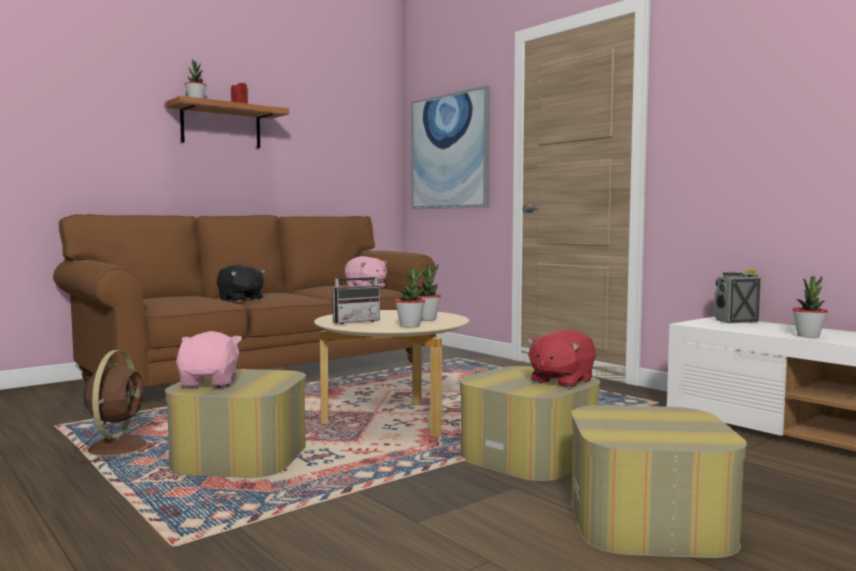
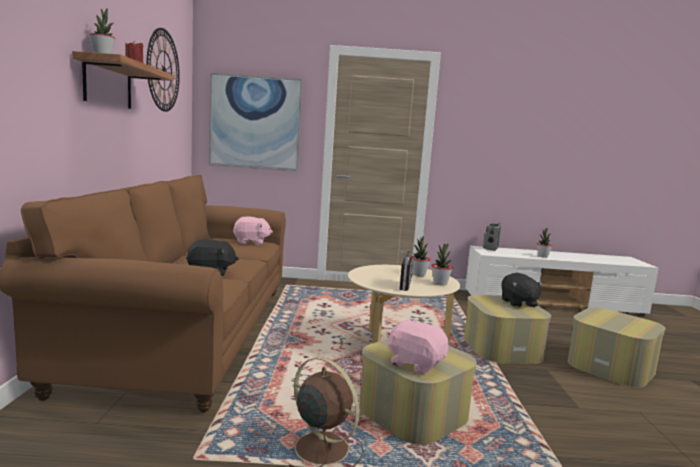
camera: 50 degrees left, 5 degrees up
red plush toy [526,329,596,388] -> black plush toy [501,273,544,307]
none -> wall clock [146,28,180,112]

